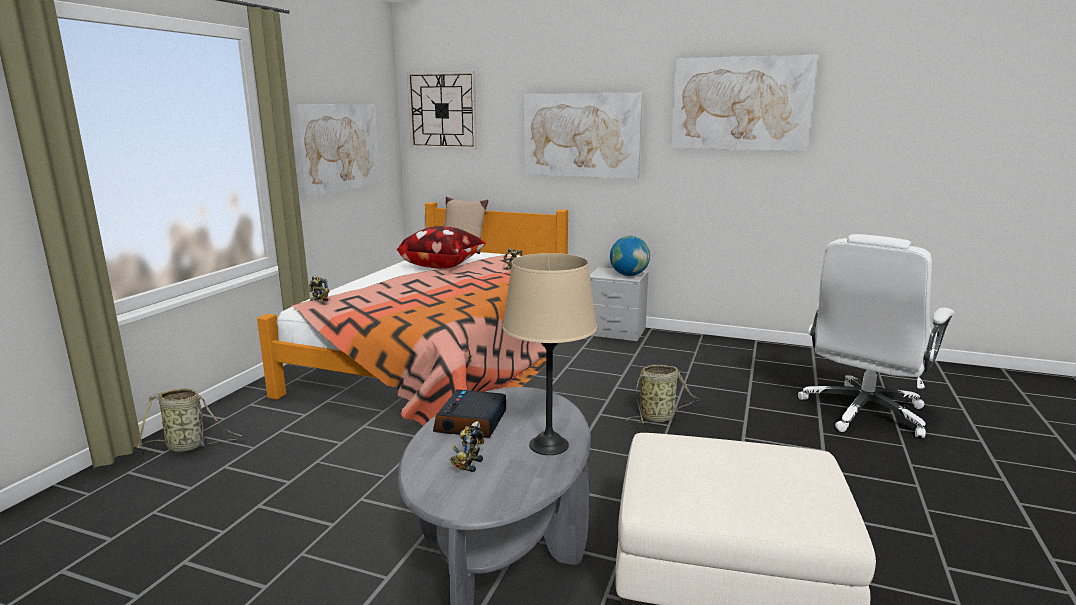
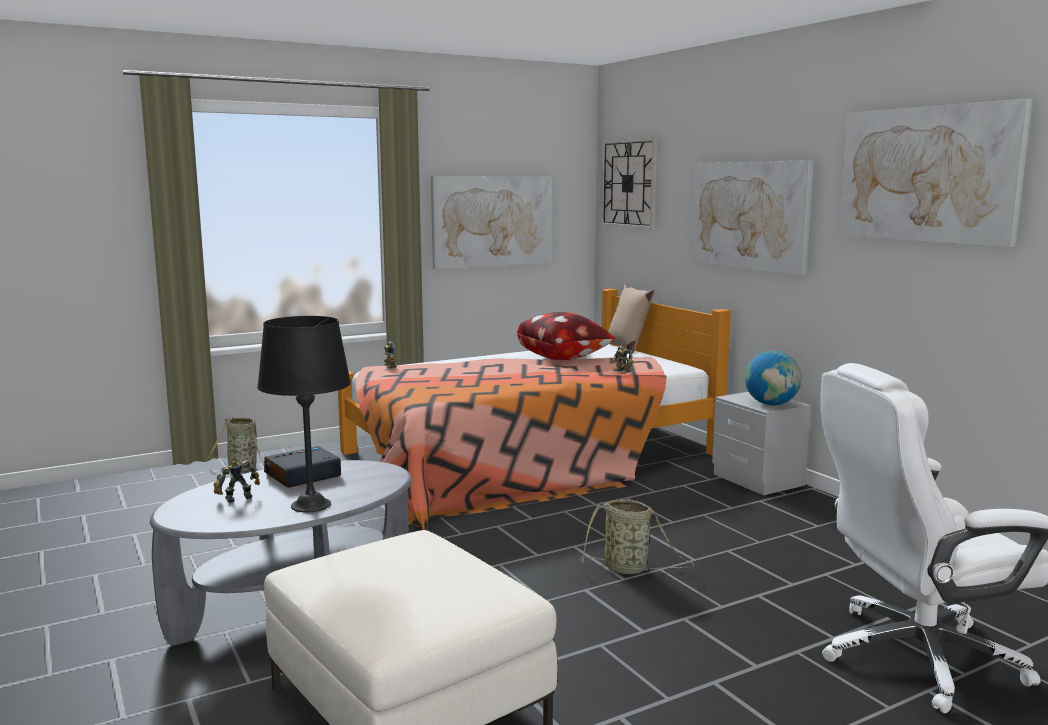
camera: 40 degrees right, 5 degrees down
beige table lamp [502,253,597,455] -> black table lamp [257,316,351,513]

